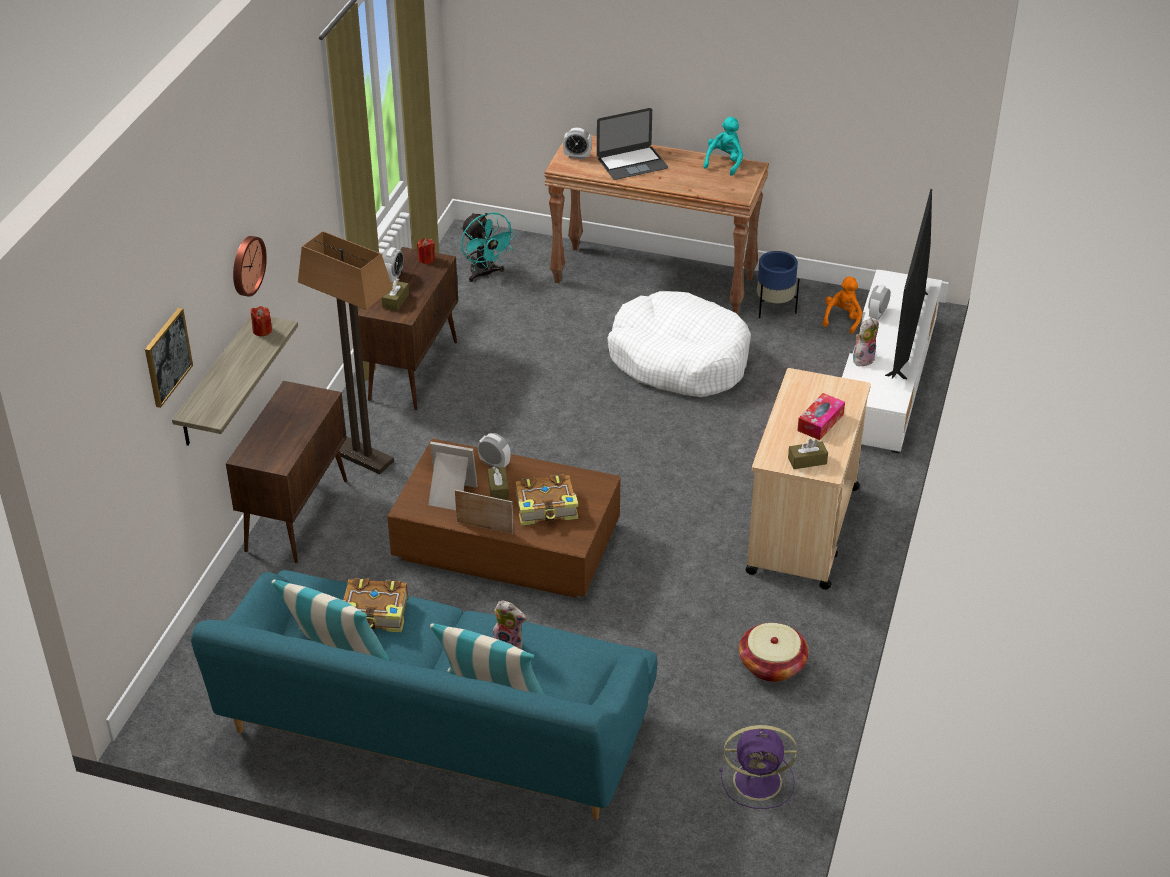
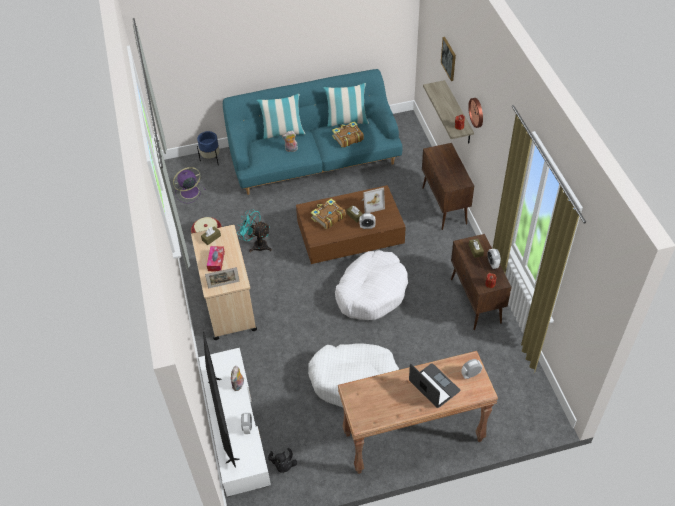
camera: 150 degrees right, 10 degrees up
floor lamp [298,231,394,474] -> none
picture frame [455,490,513,534] -> picture frame moved to [205,267,240,289]
turquoise fan [461,212,517,282] -> turquoise fan moved to [237,209,272,252]
laptop [597,108,668,180] -> laptop turned 105 degrees clockwise [409,363,460,408]
turquoise plush toy [703,117,743,176] -> none
blue planter [757,251,800,318] -> blue planter moved to [197,131,220,165]
orange plush toy [823,276,862,334] -> black plush toy [268,448,297,473]
none -> white dog bed [335,250,408,320]

